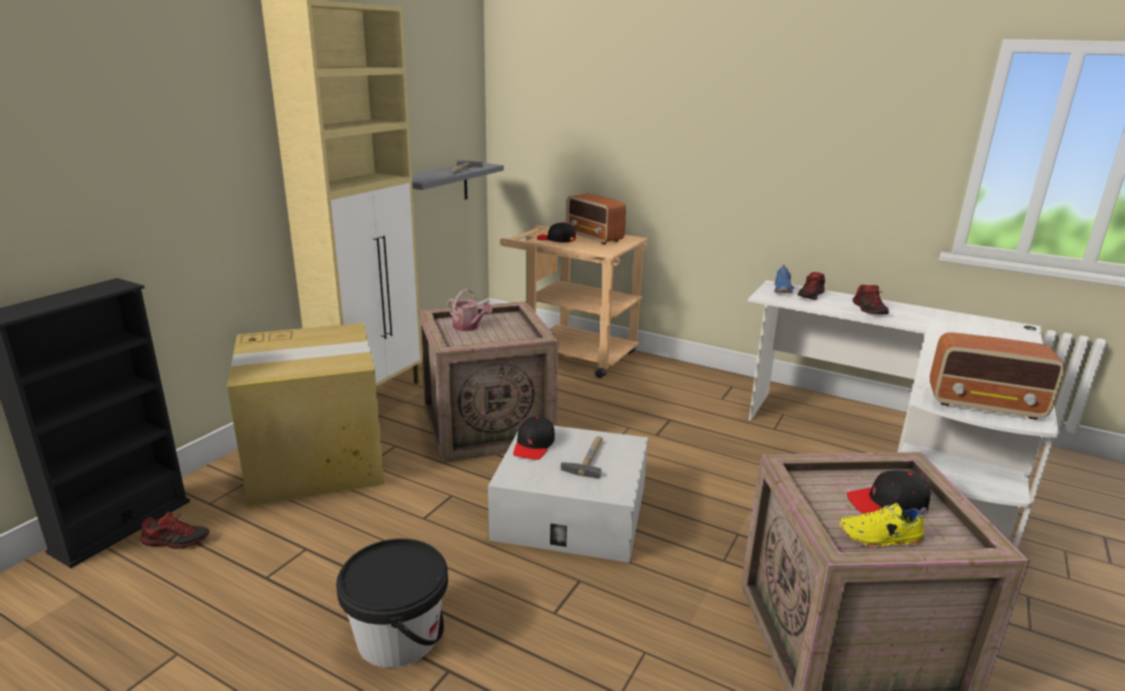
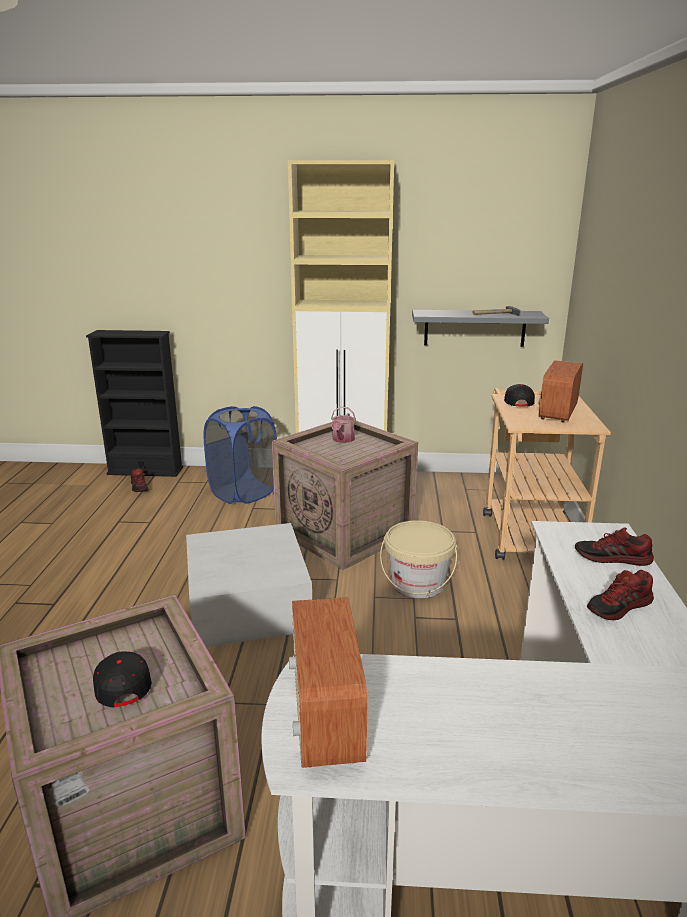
camera: 65 degrees right, 0 degrees up
cardboard box [227,323,385,507] -> blue laundry basket [203,406,277,504]
black bucket [336,539,448,668] -> none
black cap [513,416,555,460] -> none
hammer [561,436,603,478] -> none
blue shoe [774,265,793,293] -> none
yellow shoe [839,503,928,548] -> none
none -> beige bucket [380,520,457,598]

